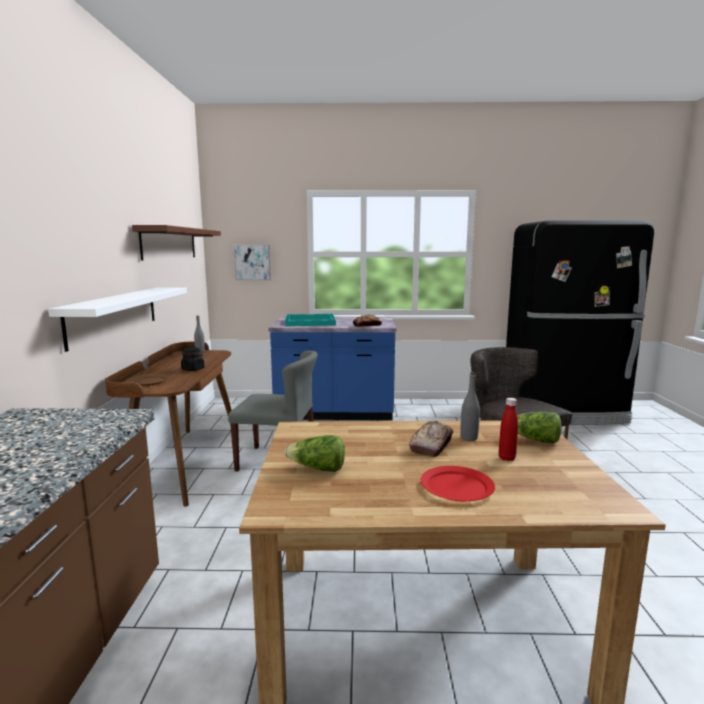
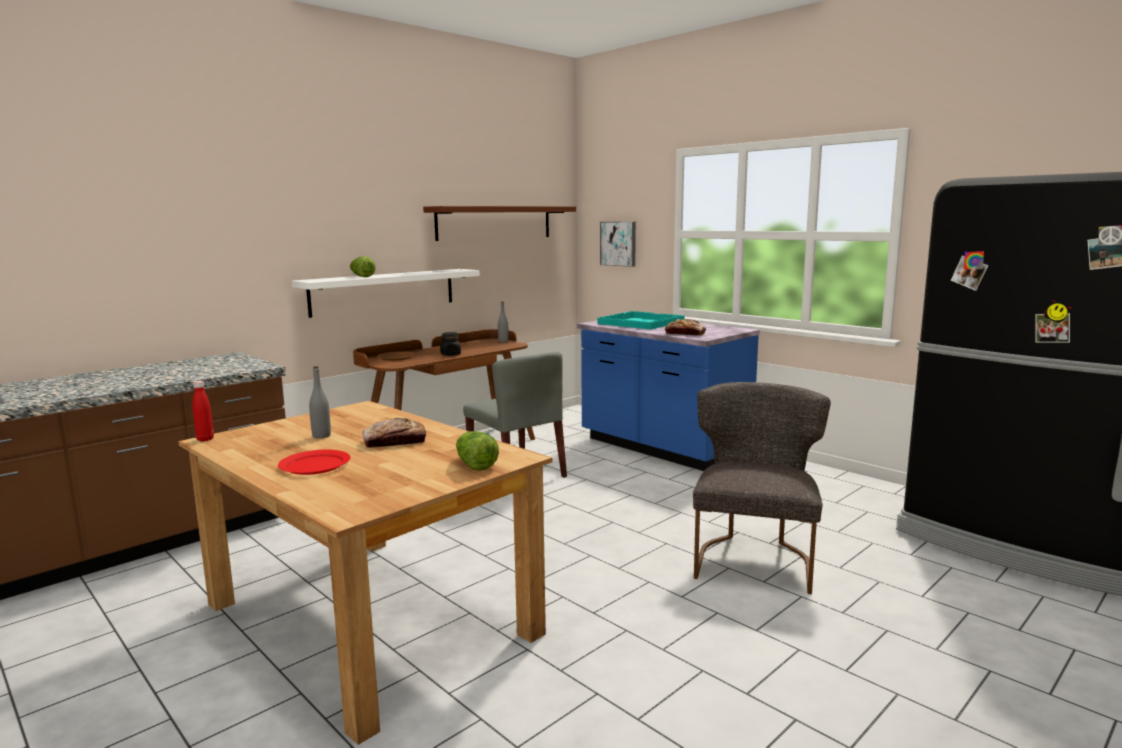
camera: 45 degrees right, 0 degrees up
lettuce [284,435,345,472] -> lettuce moved to [350,256,376,277]
grey bottle [461,372,480,441] -> grey bottle moved to [309,366,331,439]
red bottle [499,398,518,461] -> red bottle moved to [193,381,214,441]

